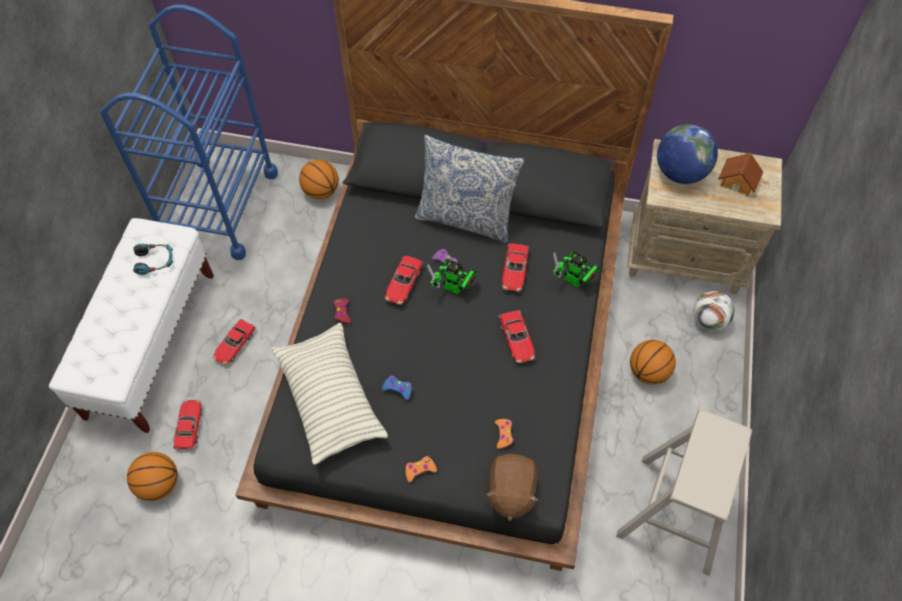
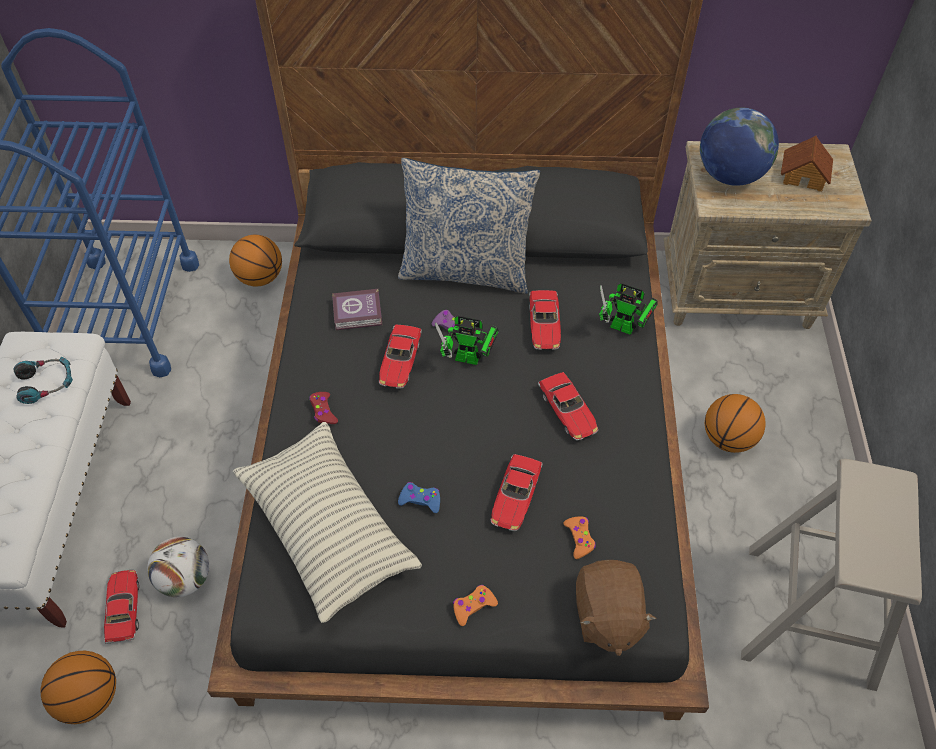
camera: 10 degrees left, 5 degrees down
toy car [213,319,256,365] -> toy car moved to [490,454,543,531]
football [694,291,735,331] -> football moved to [147,537,209,597]
none -> book [332,289,382,330]

